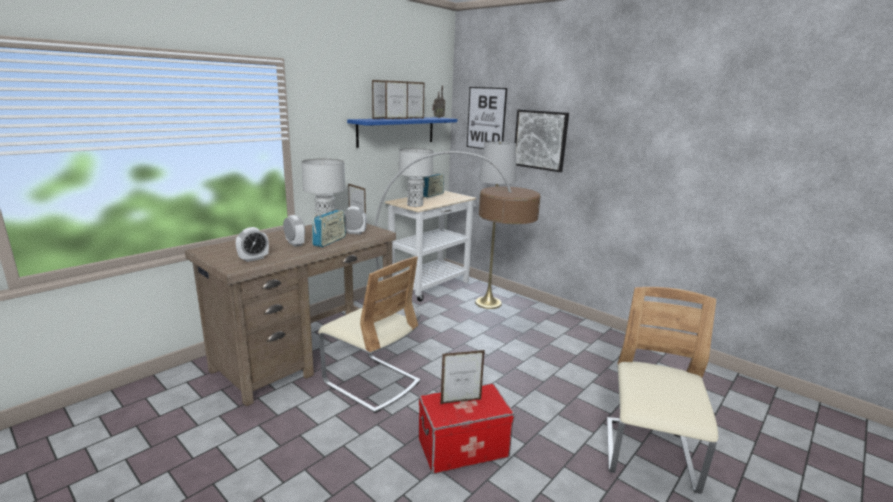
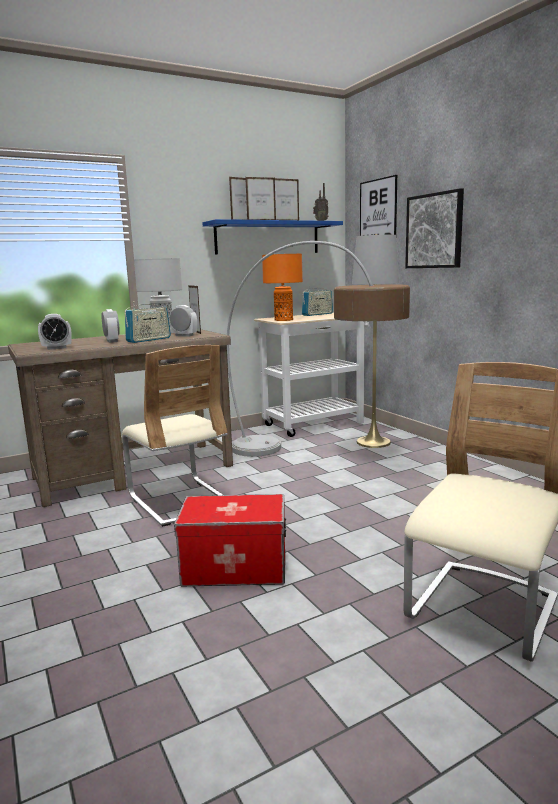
camera: 20 degrees right, 5 degrees down
white table lamp [399,148,433,207] -> orange table lamp [262,254,303,321]
picture frame [441,350,485,404] -> none

